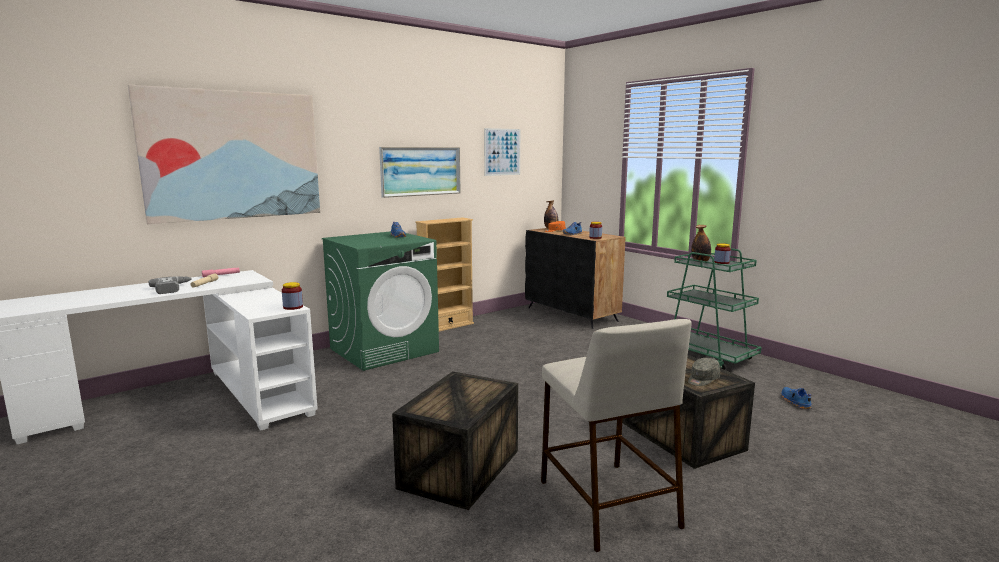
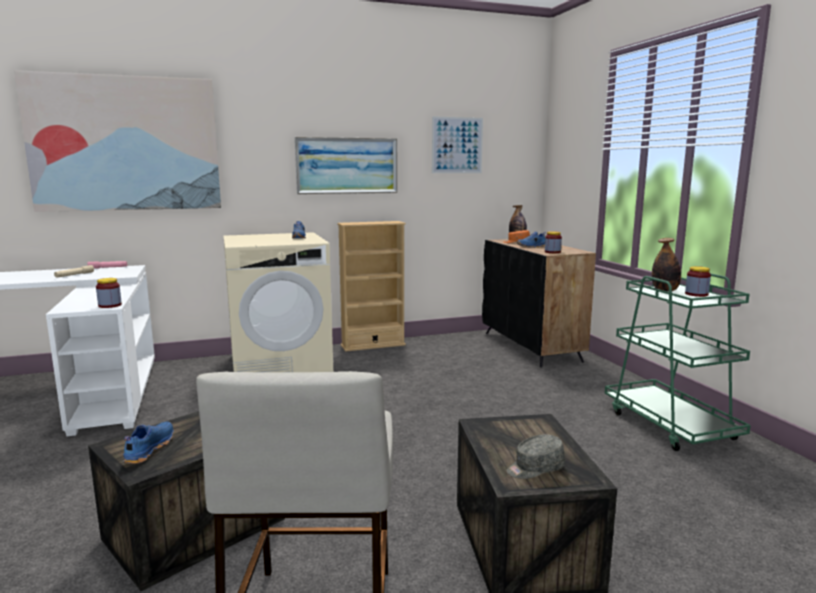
camera: 20 degrees right, 0 degrees up
power drill [149,276,192,294] -> none
green washing machine [322,231,439,371] -> beige washing machine [224,232,333,372]
blue shoe [781,387,812,409] -> blue shoe moved to [123,422,174,464]

